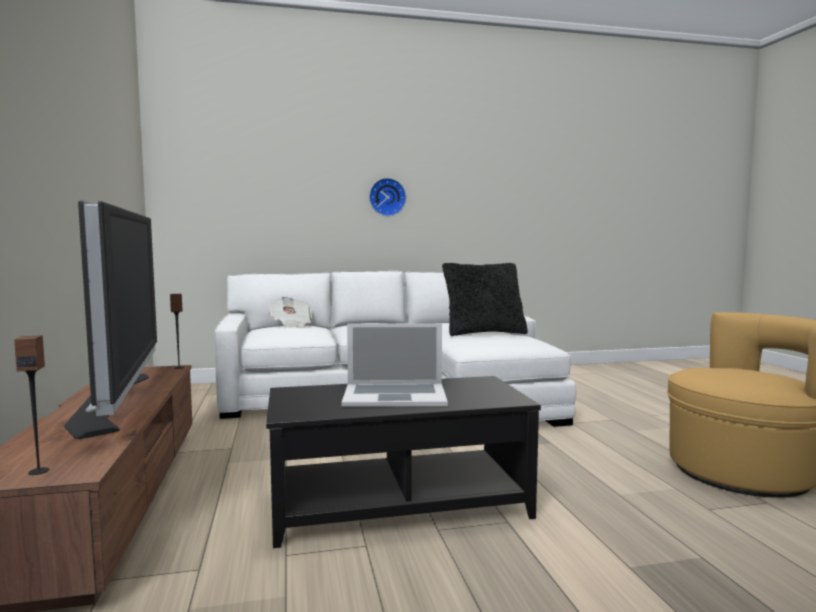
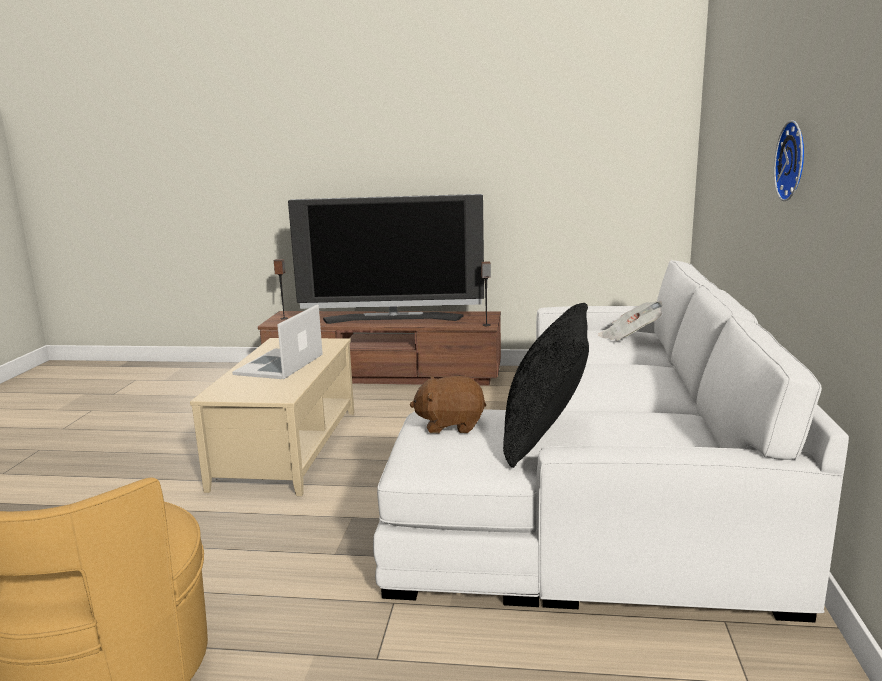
camera: 110 degrees right, 10 degrees up
black coffee table [266,376,541,548] -> beige coffee table [190,338,354,496]
none -> brown plush toy [410,376,486,433]

